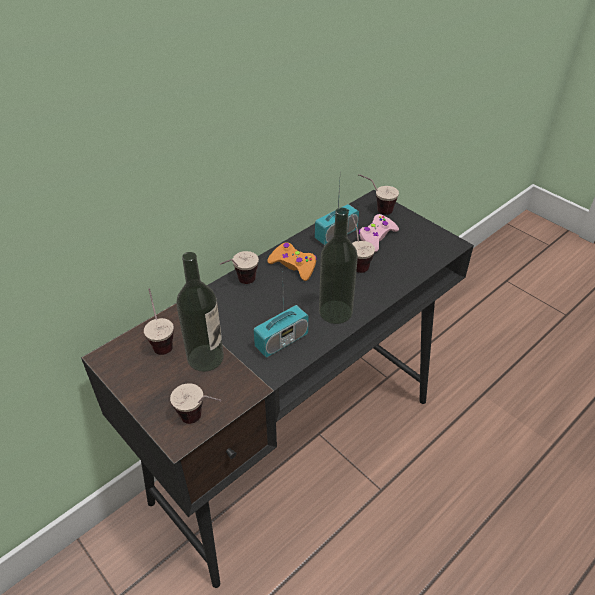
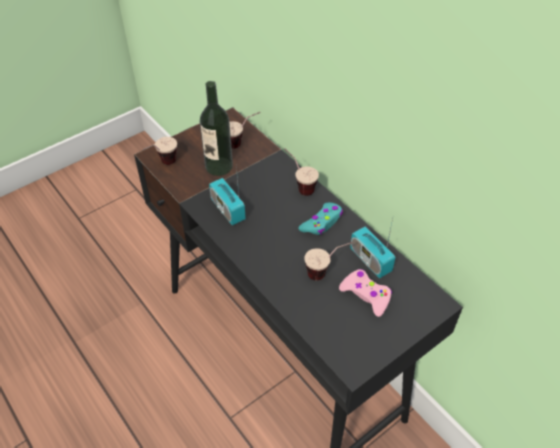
camera: 95 degrees right, 5 degrees up
orange game controller [267,242,317,281] -> turquoise game controller [298,203,343,235]
bottle [319,208,358,324] -> none
cup [358,174,399,215] -> none

